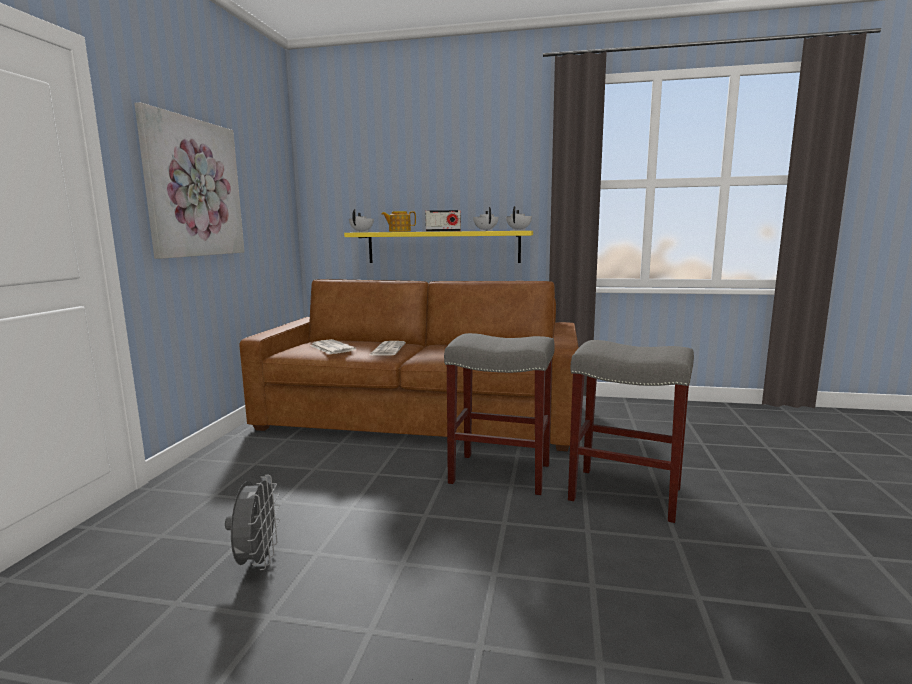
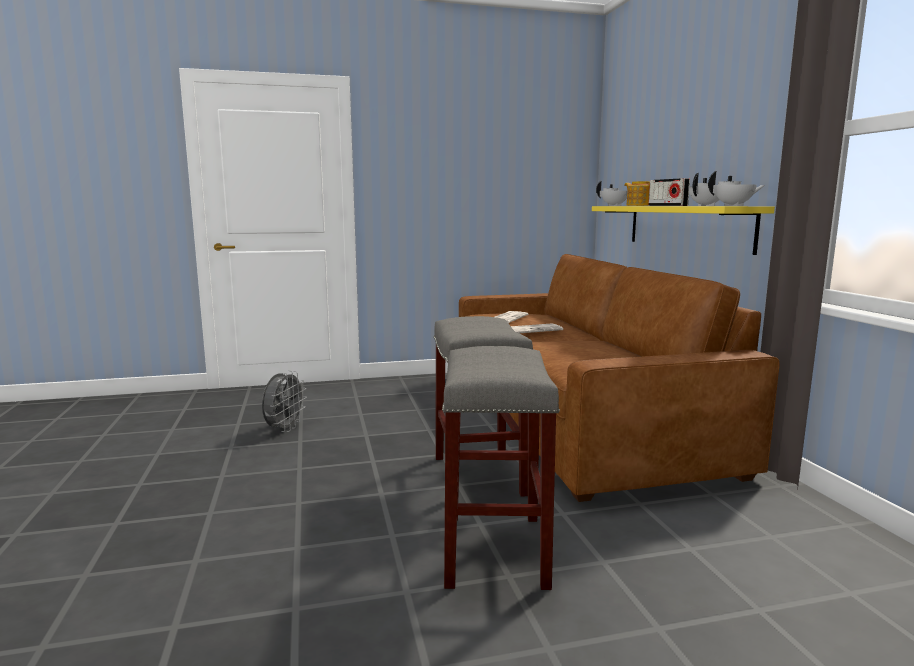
camera: 65 degrees right, 0 degrees up
picture [134,102,245,259] -> none
grey fan [225,475,280,570] -> grey fan turned 45 degrees counterclockwise [262,371,307,432]

